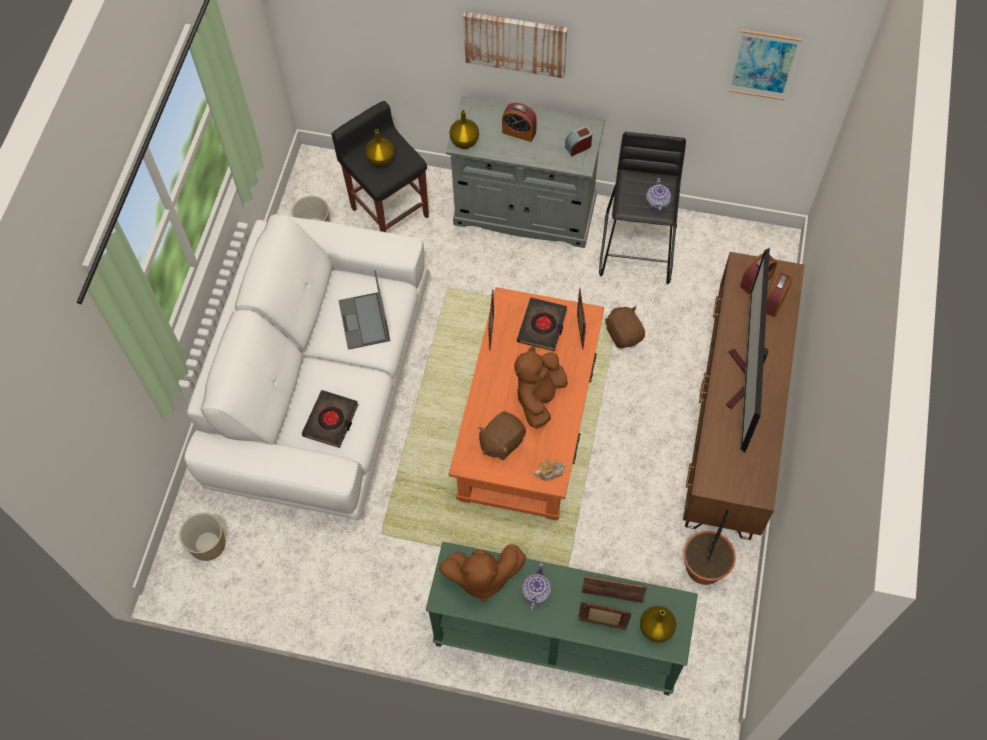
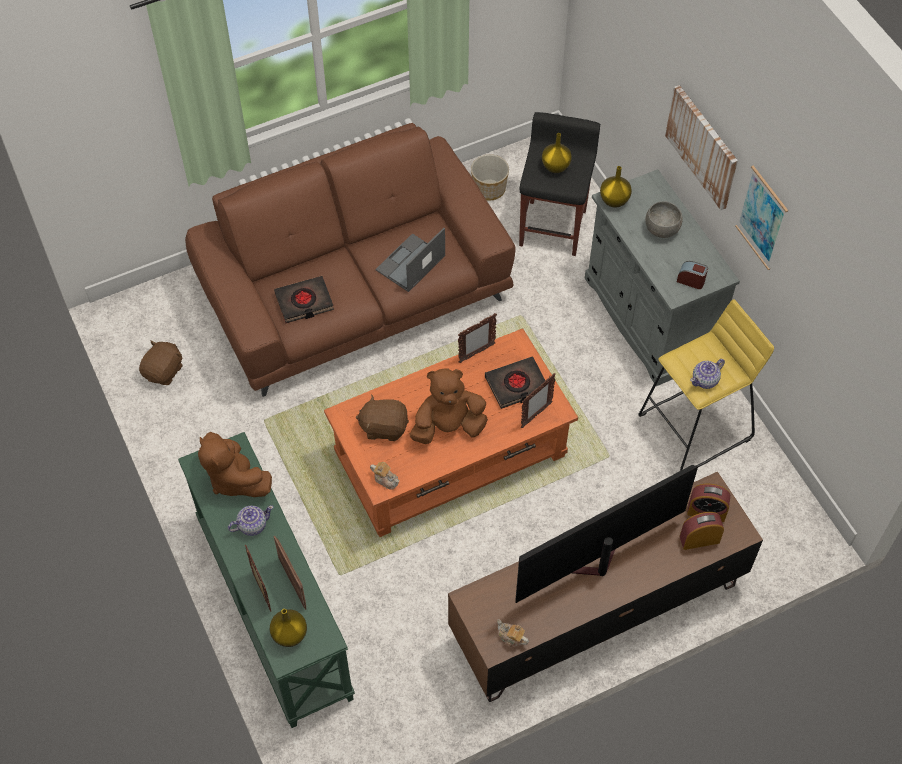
camera: 50 degrees right, 5 degrees down
planter [179,513,226,561] -> none
white sofa [184,214,430,520] -> brown sofa [185,123,515,397]
alarm clock [502,103,537,142] -> grey bowl [646,201,683,238]
black stool [599,132,686,284] -> yellow stool [638,299,774,471]
brown plush toy [605,306,645,348] -> brown plush toy moved to [139,341,183,385]
potted plant [684,508,736,585] -> none
picture [727,29,802,100] -> picture moved to [735,166,788,270]
none -> teapot [497,620,529,647]

